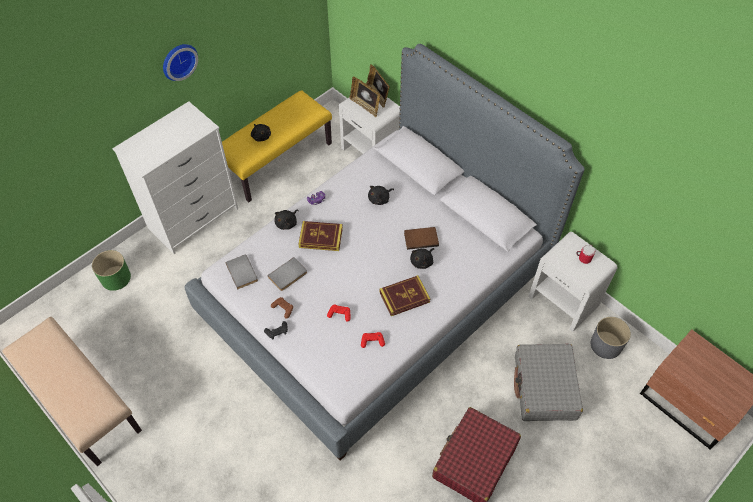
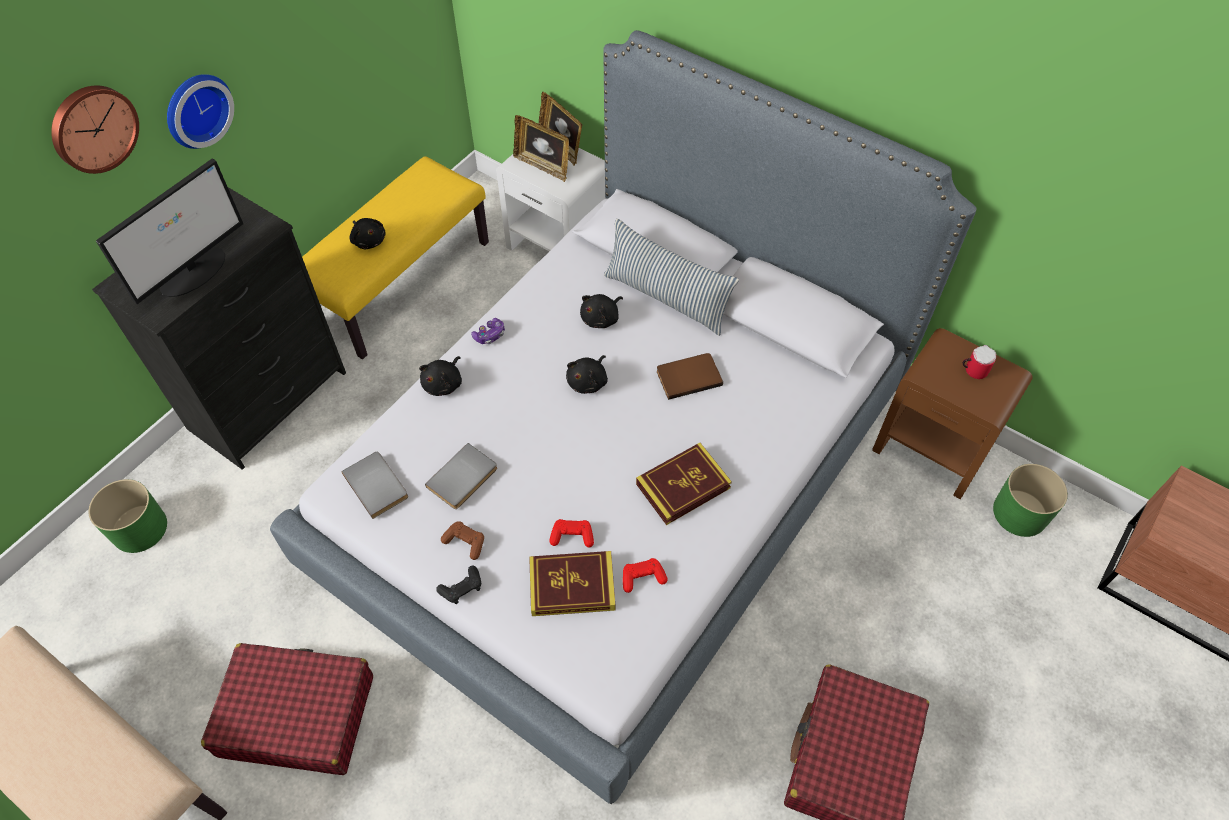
camera: 10 degrees left, 0 degrees up
white dresser [112,101,238,254] -> black dresser [92,187,346,470]
book [298,221,343,251] -> book moved to [529,551,615,616]
black plush toy [410,248,434,269] -> black plush toy moved to [566,355,608,394]
grey suitcase [514,344,583,421] -> none
white nightstand [528,232,618,332] -> brown nightstand [872,328,1033,499]
grey planter [591,317,631,359] -> green planter [993,464,1068,537]
none -> wall clock [51,85,139,174]
none -> monitor [96,158,243,304]
none -> red suitcase [201,643,373,775]
none -> pillow [604,219,739,336]

